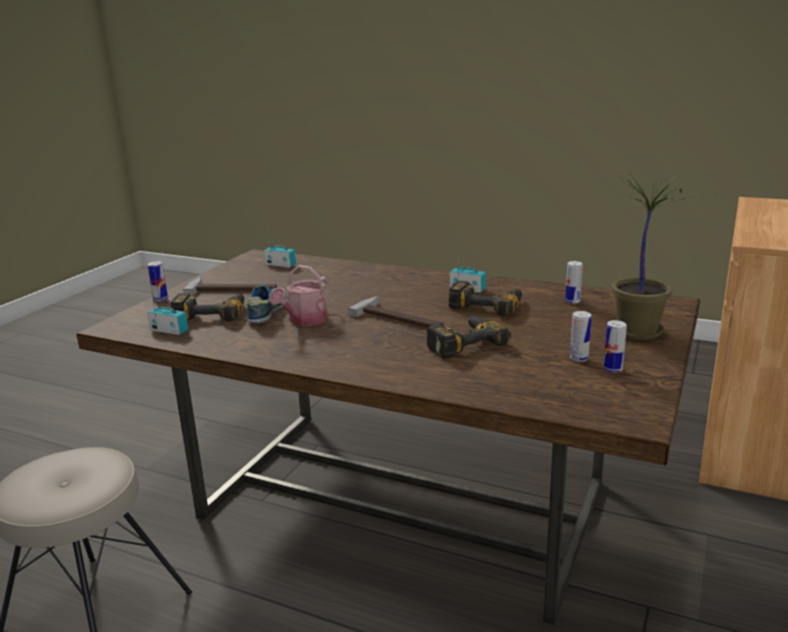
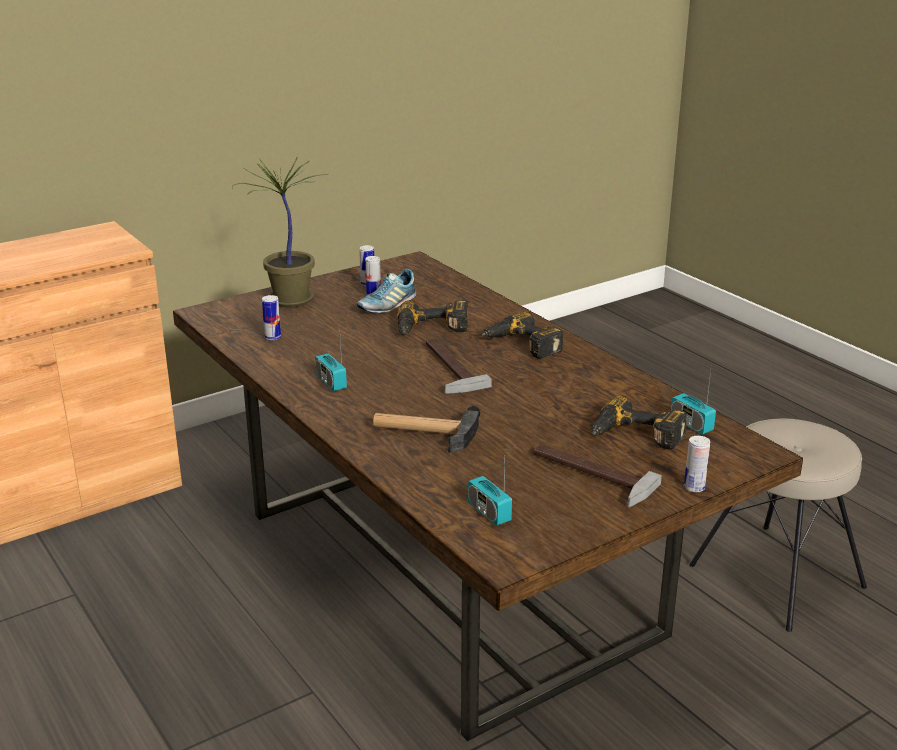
camera: 150 degrees left, 5 degrees up
shoe [247,285,287,323] -> shoe moved to [357,269,416,313]
watering can [270,265,328,326] -> none
power drill [449,280,522,316] -> power drill moved to [481,311,564,359]
none -> hammer [373,406,480,453]

